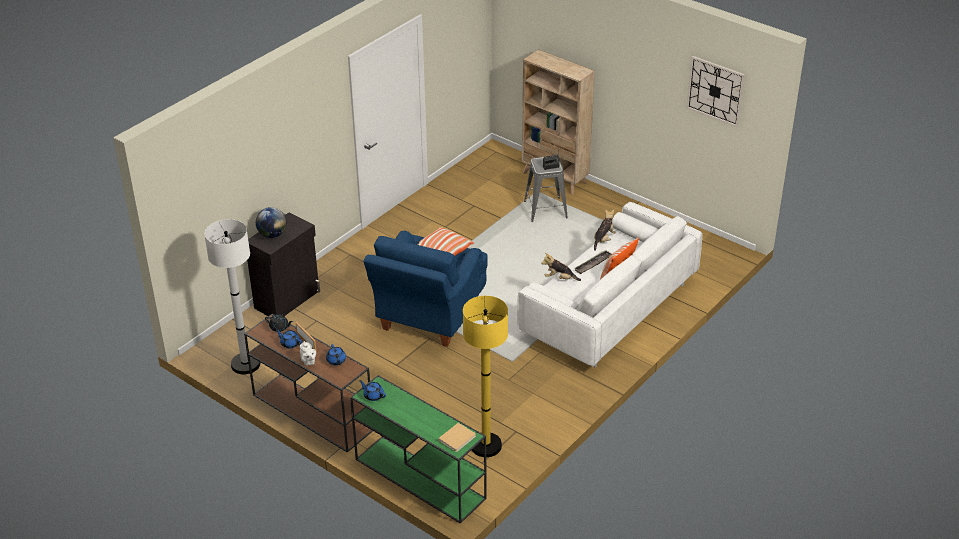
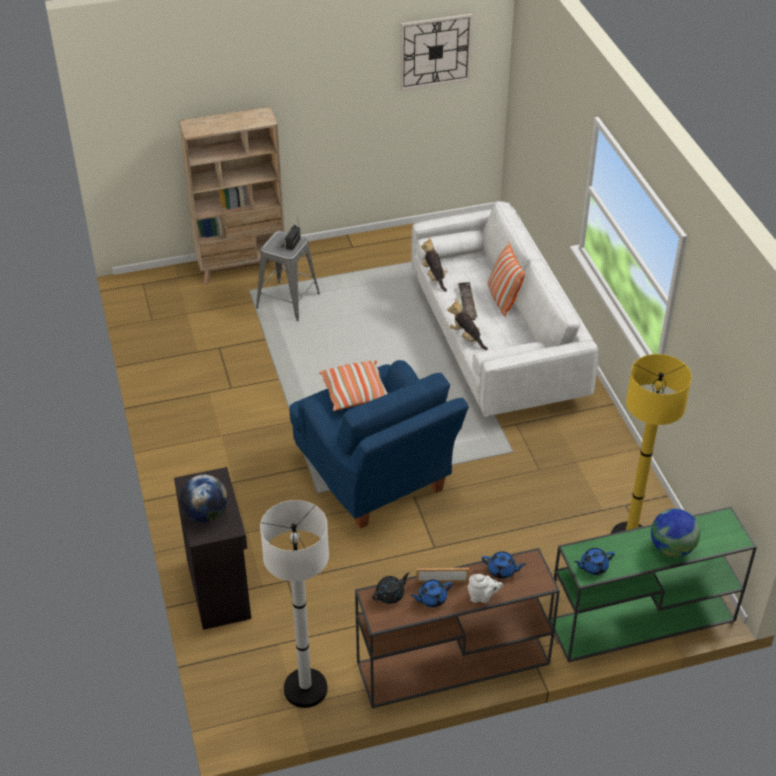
camera: 55 degrees left, 5 degrees up
beige book [438,423,476,452] -> none
plush toy [541,253,581,281] -> plush toy turned 90 degrees clockwise [447,299,488,350]
none -> globe [651,509,700,557]

